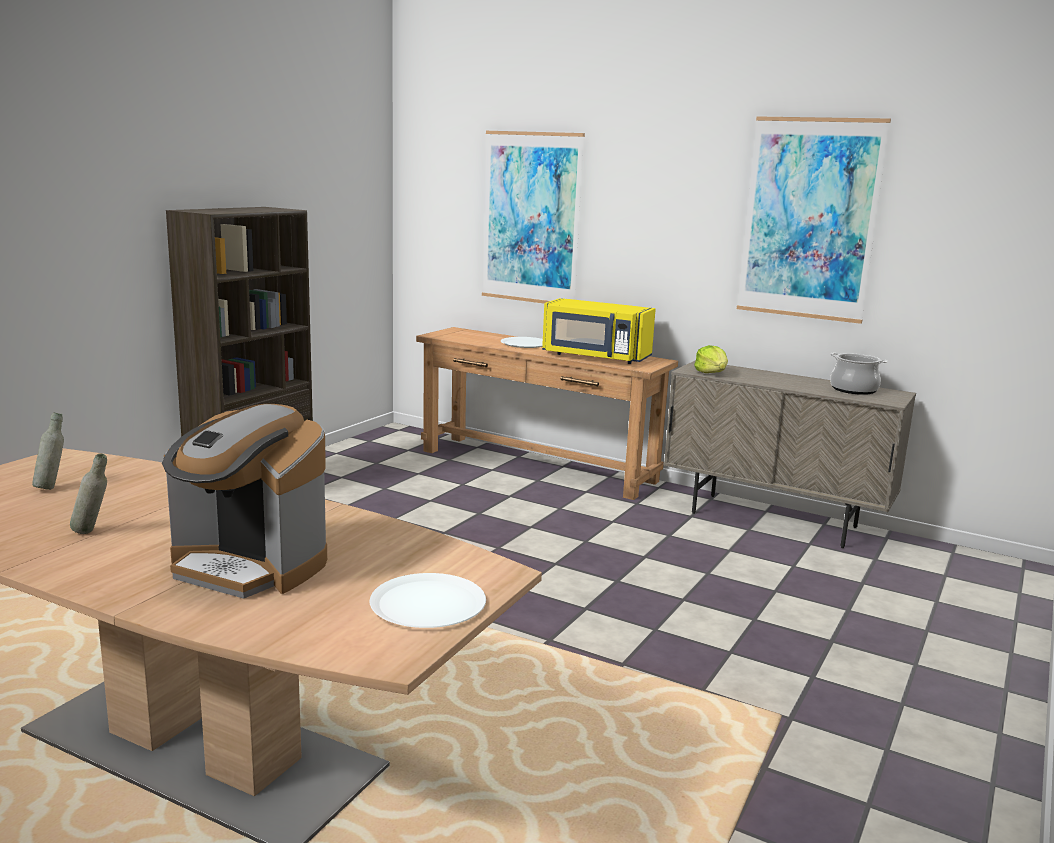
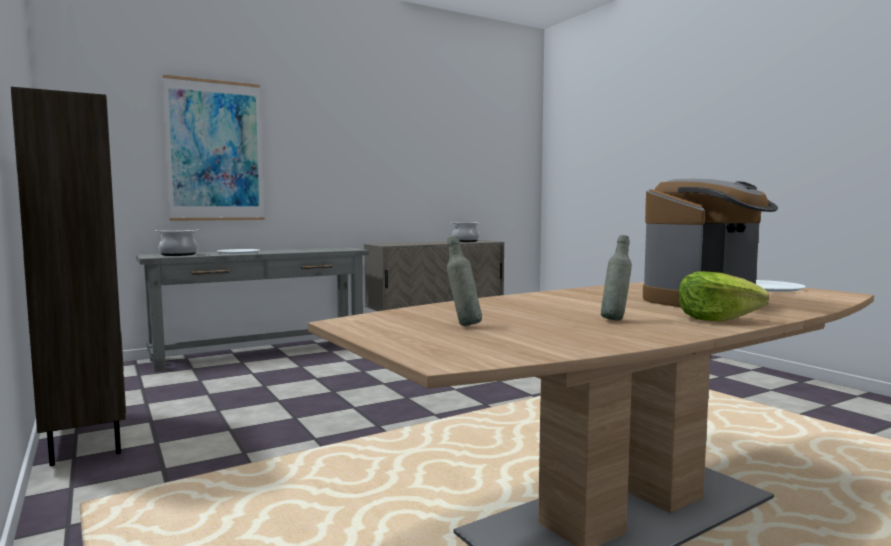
camera: 60 degrees left, 10 degrees down
brown console table [416,327,678,500] -> grey console table [136,247,369,372]
yellow microwave [542,298,656,364] -> none
lettuce [694,345,728,373] -> lettuce moved to [679,271,769,321]
picture [737,116,891,324] -> none
none -> cooking pot [155,230,200,256]

